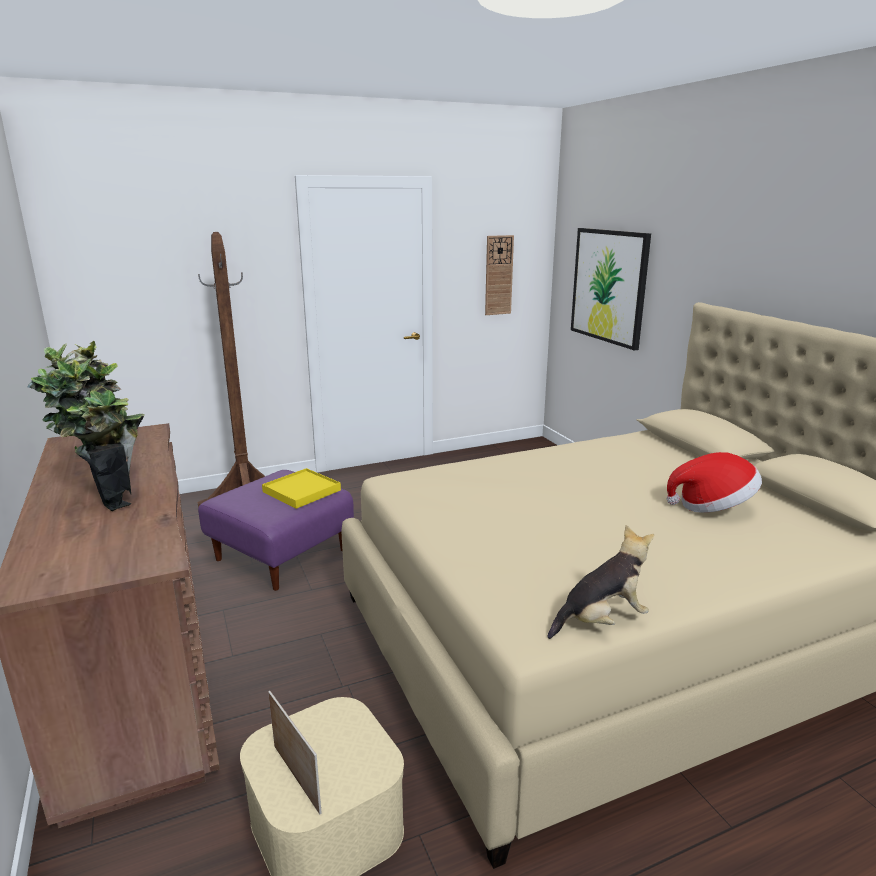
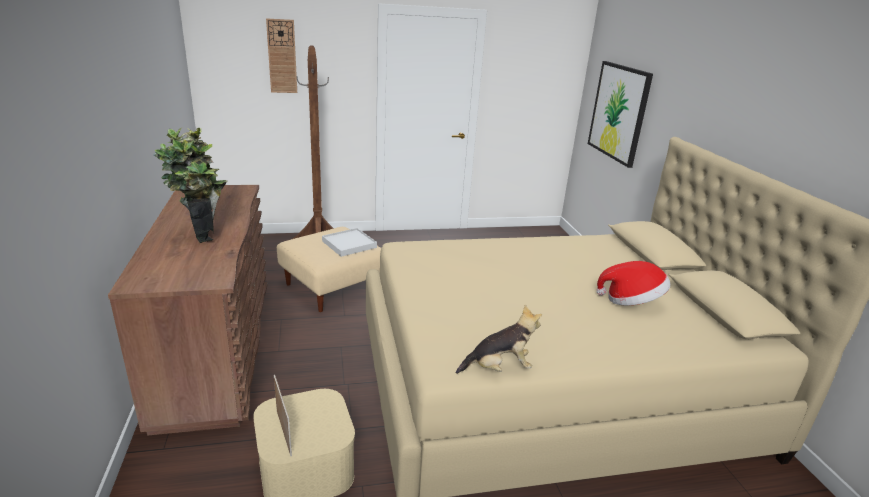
camera: 10 degrees right, 5 degrees up
purple ottoman [198,470,354,591] -> beige ottoman [277,227,381,312]
yellow tray [262,468,341,509] -> white tray [322,228,377,257]
wall clock [485,235,514,315] -> wall clock moved to [266,18,297,93]

